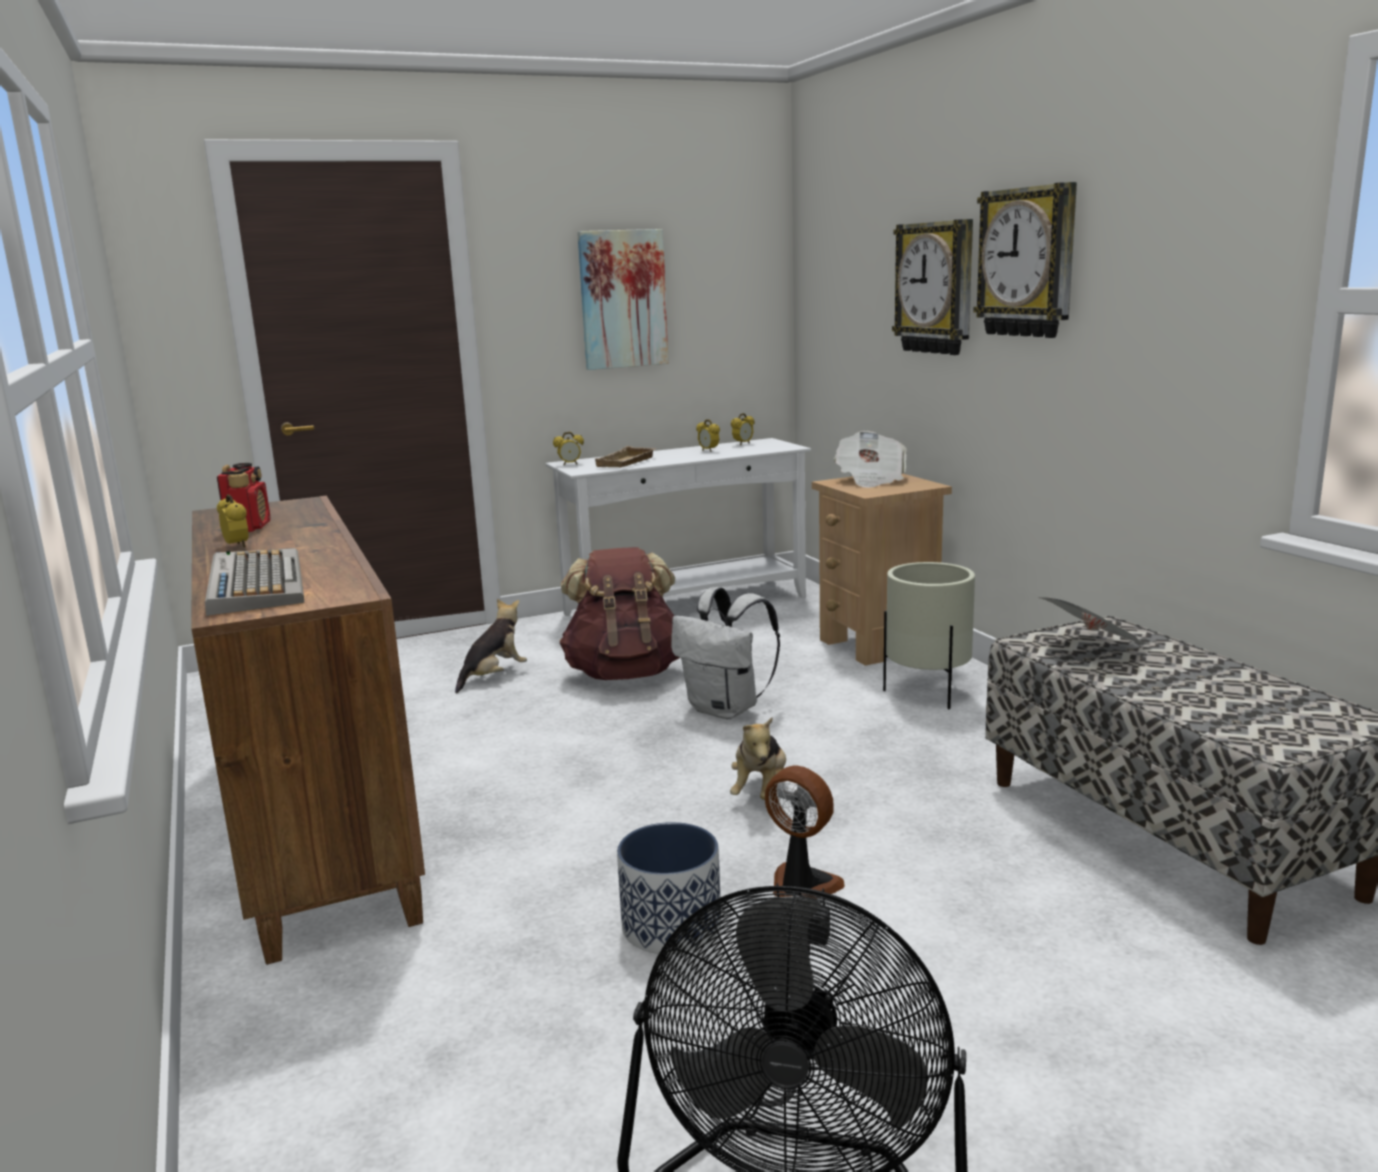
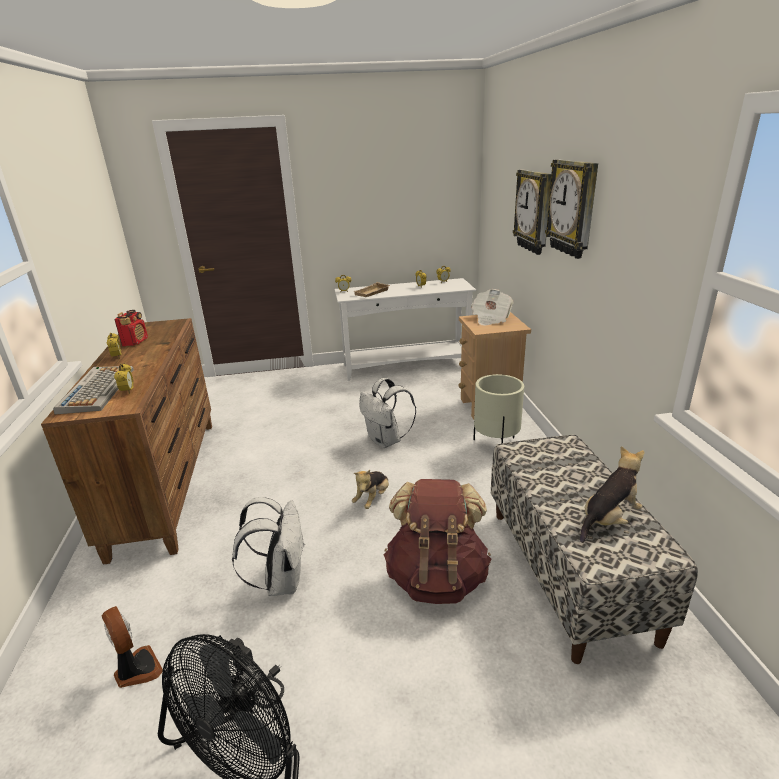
camera: 15 degrees right, 10 degrees up
plush toy [455,599,527,694] -> plush toy moved to [580,446,644,543]
brown backpack [559,547,680,680] -> brown backpack moved to [383,479,492,604]
picture [577,229,669,370] -> none
planter [617,822,721,955] -> white backpack [232,497,305,596]
fan [765,766,845,899] -> fan moved to [102,606,163,688]
newspaper [1038,597,1147,644] -> none
none -> alarm clock [114,363,134,394]

